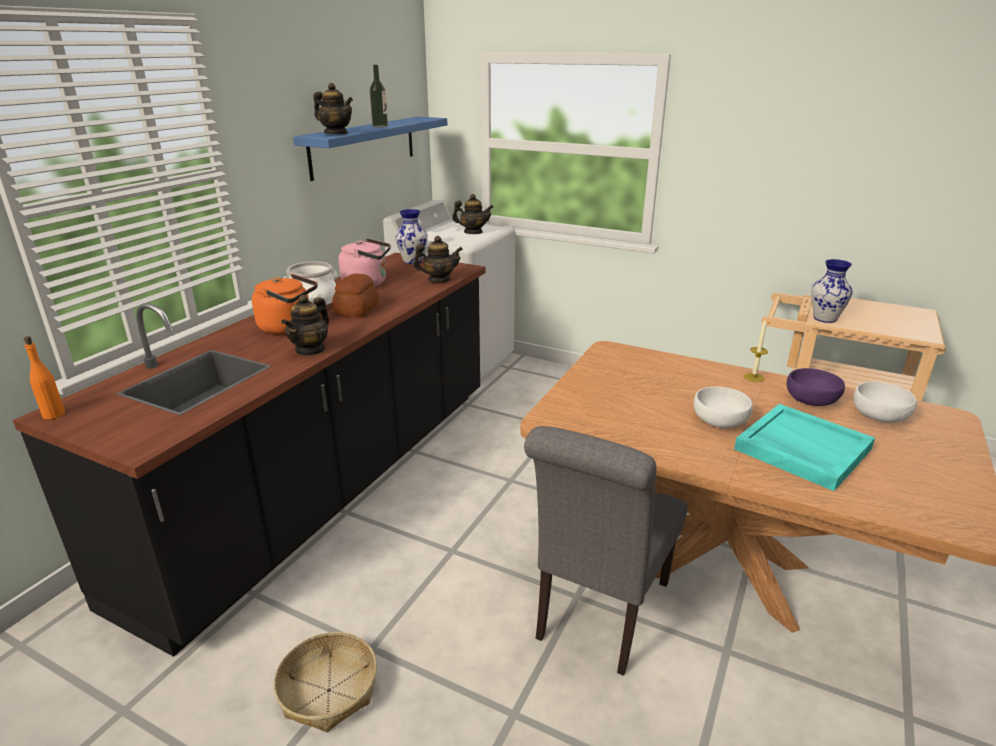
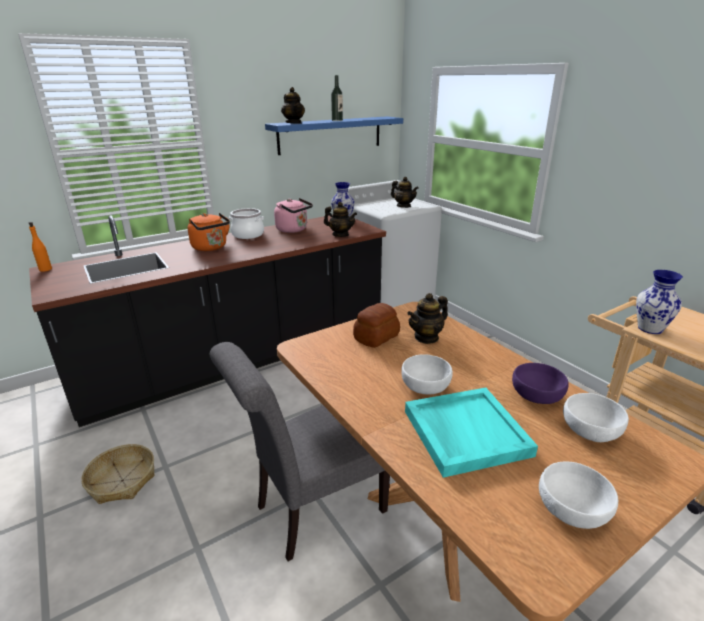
camera: 30 degrees right, 0 degrees up
teapot [281,295,329,356] -> teapot moved to [407,293,448,344]
bread [332,273,379,317] -> bread moved to [353,303,400,348]
candle [744,320,768,382] -> none
none -> white bowl [539,461,618,529]

